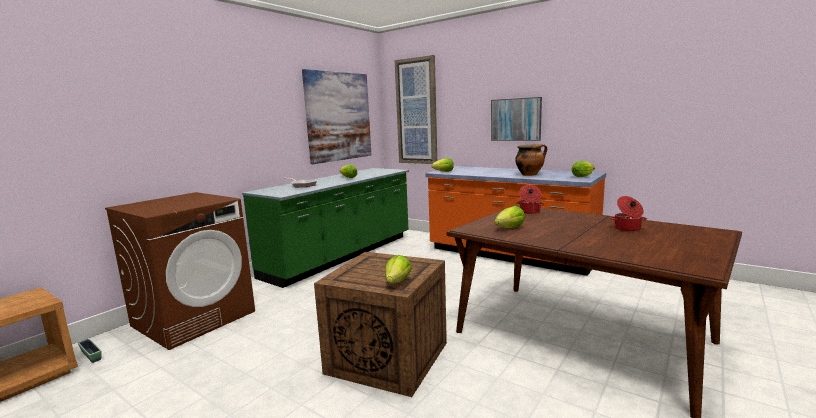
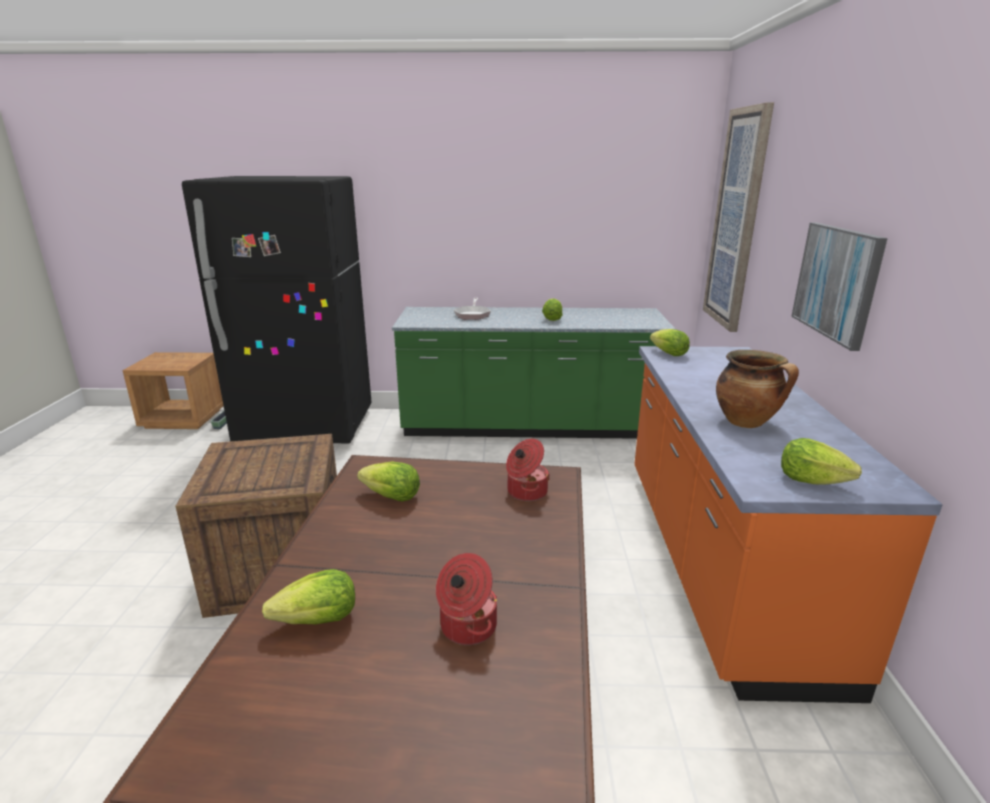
camera: 55 degrees right, 10 degrees up
brown washing machine [105,192,255,350] -> black fridge [182,176,371,443]
picture [302,69,372,164] -> none
lettuce [385,255,412,284] -> lettuce moved to [262,569,355,624]

